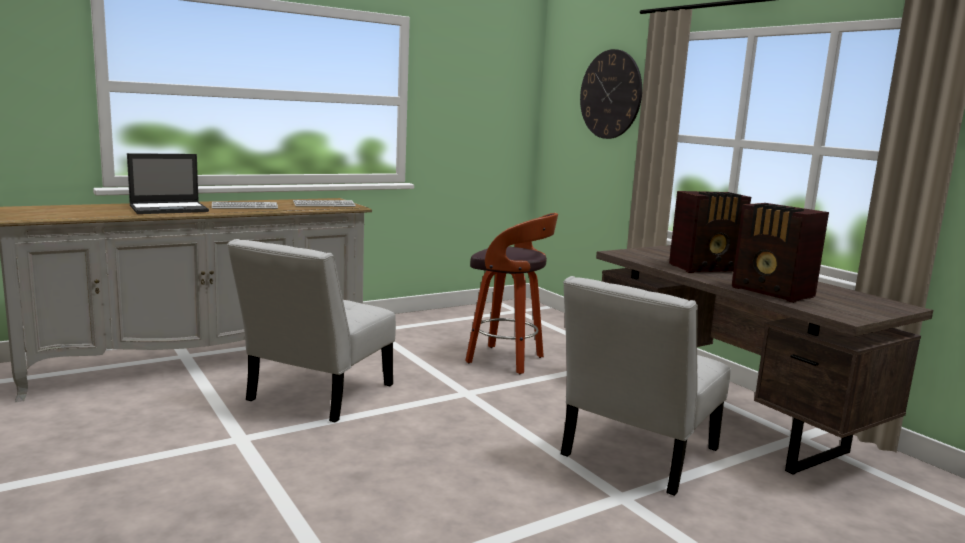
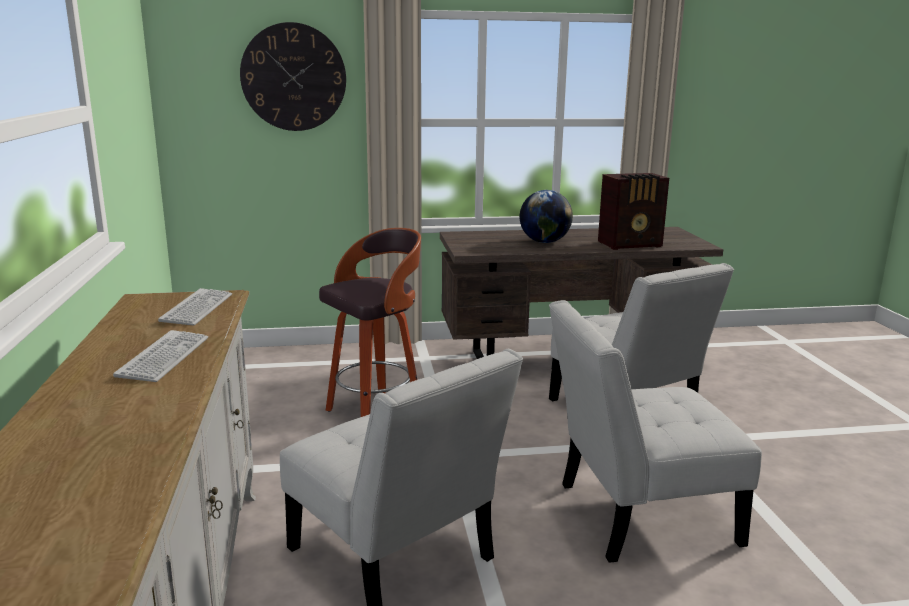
camera: 65 degrees left, 5 degrees up
laptop [127,153,209,214] -> none
radio [669,191,751,273] -> globe [520,190,573,243]
none -> white chair [549,300,762,563]

